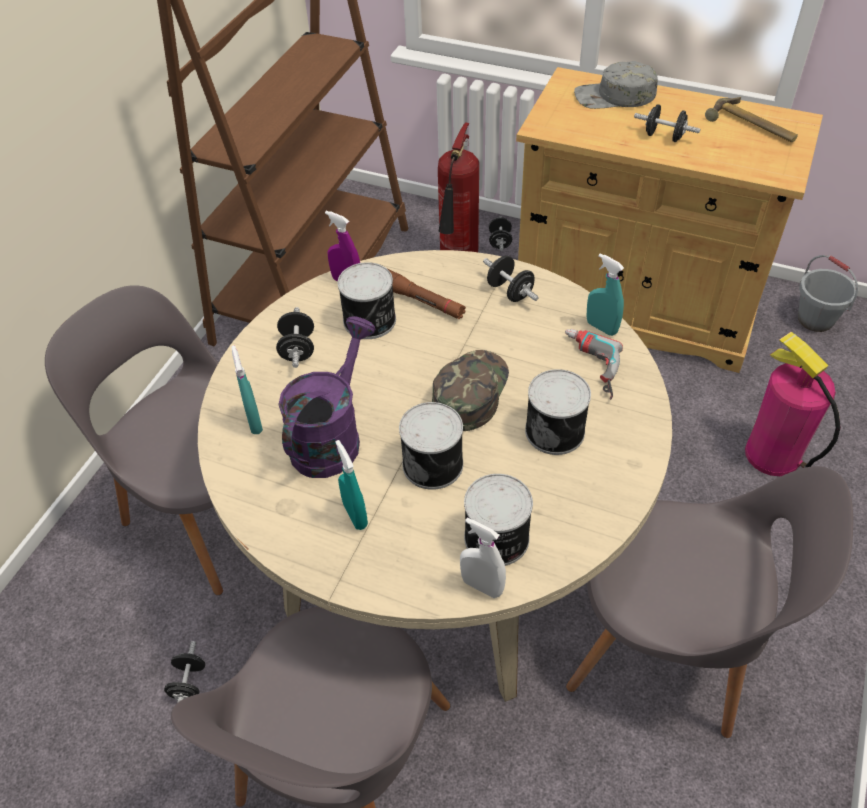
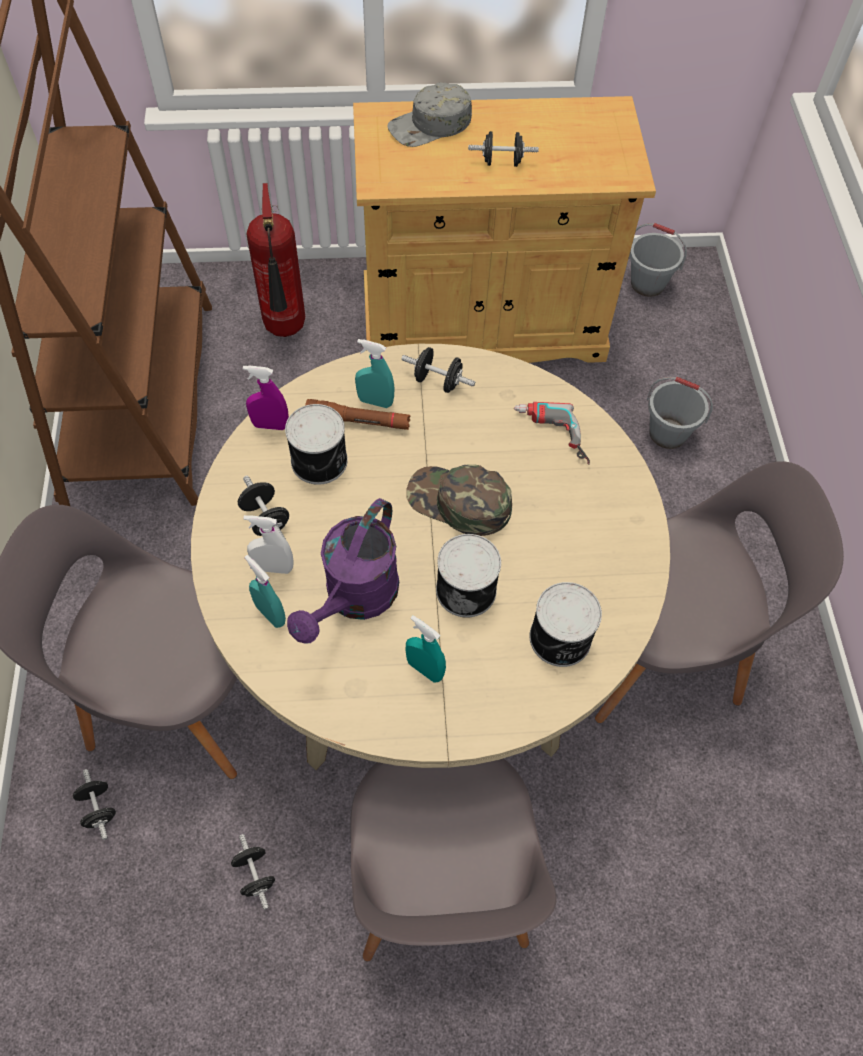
camera: 30 degrees left, 10 degrees up
purple watering can [278,316,376,478] -> purple watering can turned 150 degrees counterclockwise [287,498,399,644]
green cap [432,350,509,431] -> green cap turned 60 degrees counterclockwise [407,464,512,536]
white spray bottle [460,518,506,598] -> white spray bottle moved to [244,515,294,574]
black dumbbell [489,216,512,251] -> black dumbbell moved to [73,769,116,840]
can [525,369,591,455] -> none
turquoise spray bottle [586,253,624,336] -> turquoise spray bottle moved to [355,339,395,408]
hammer [705,97,798,142] -> none
fire extinguisher [745,332,841,476] -> grey bucket [647,377,713,449]

